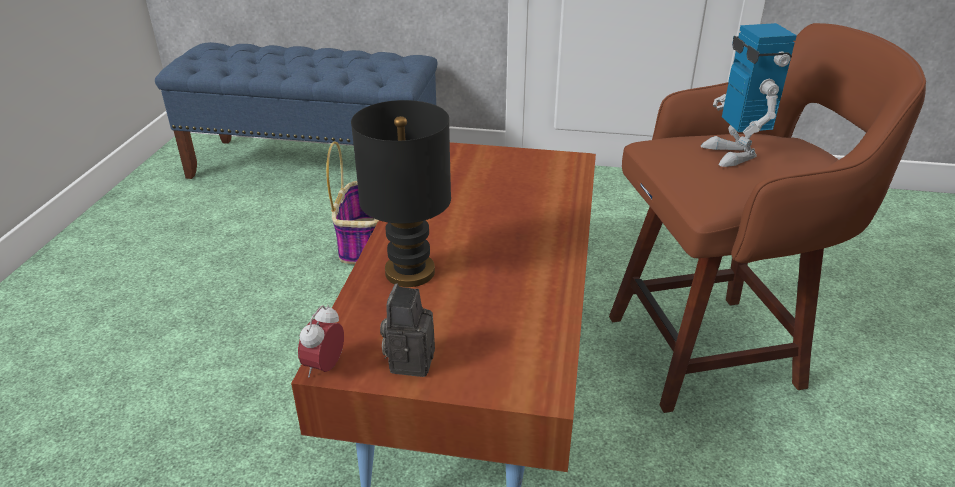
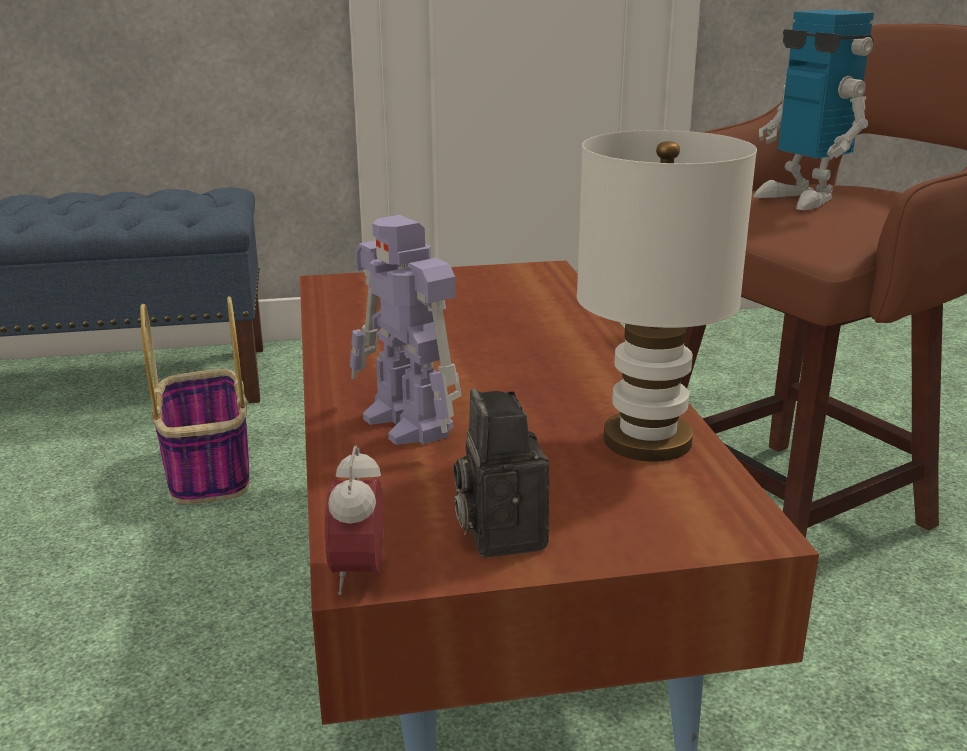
camera: 20 degrees left, 10 degrees down
black table lamp [351,100,451,287] -> toy robot [350,215,461,445]
none -> white table lamp [577,130,757,462]

